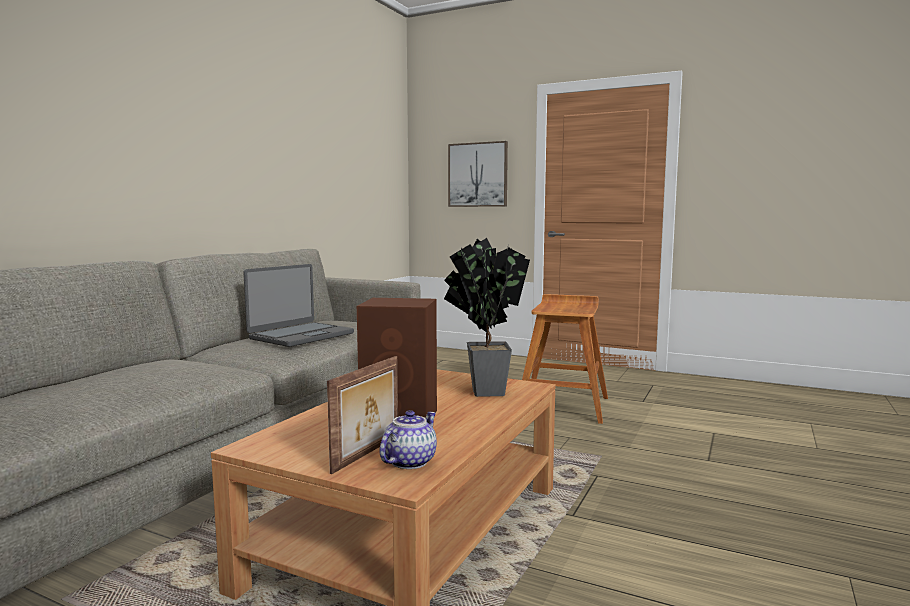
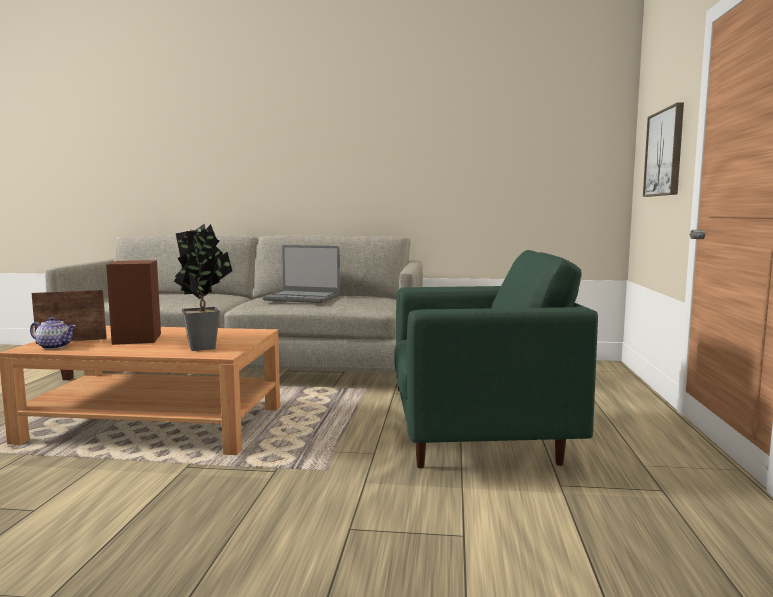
camera: 70 degrees right, 0 degrees up
picture frame [327,356,398,474] -> picture frame turned 150 degrees clockwise [32,290,107,344]
brown stool [522,294,608,424] -> green armchair [394,250,598,468]

